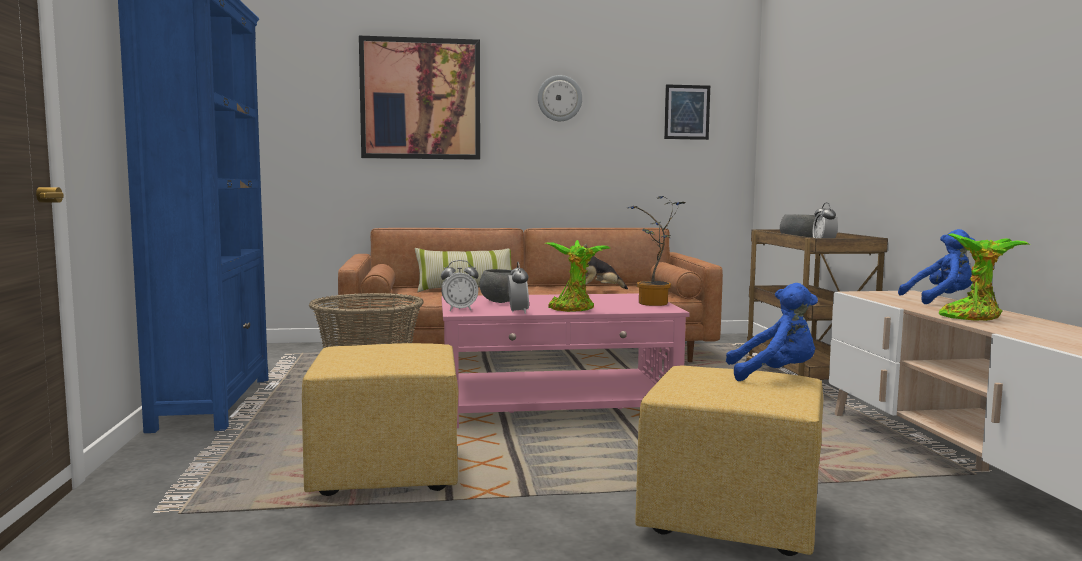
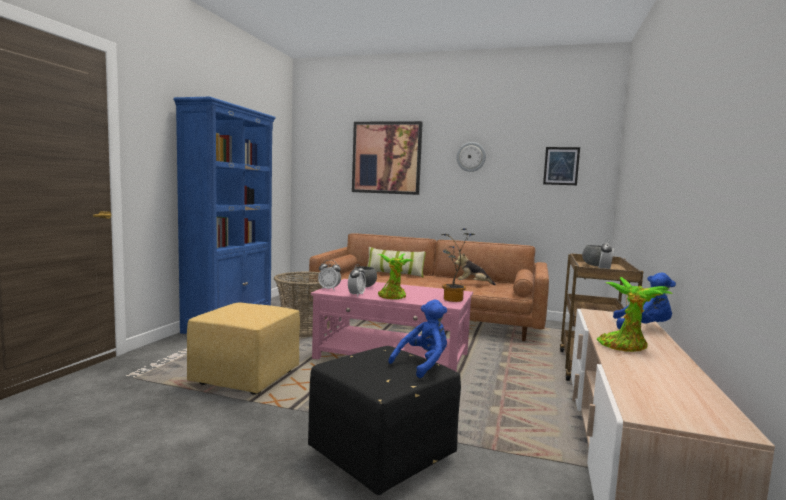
camera: 25 degrees right, 0 degrees up
yellow ottoman [635,366,823,556] -> black ottoman [308,346,461,495]
blue plush toy [726,283,818,381] -> blue plush toy turned 75 degrees counterclockwise [388,300,447,378]

